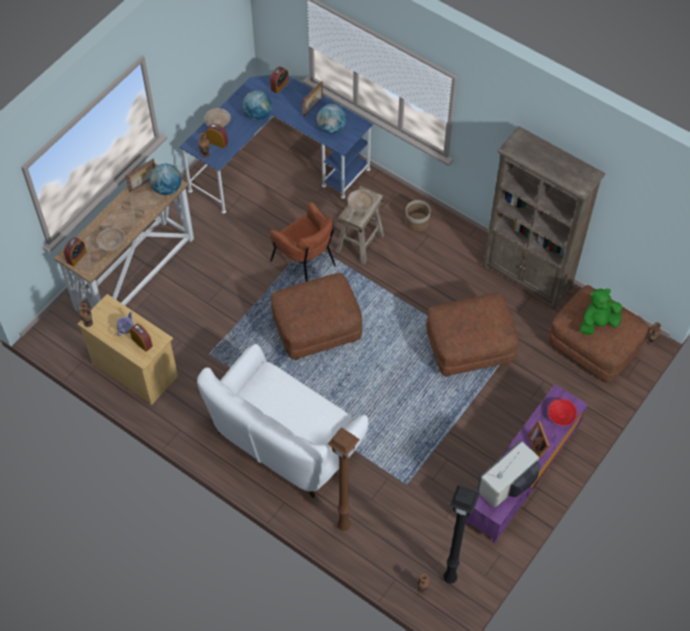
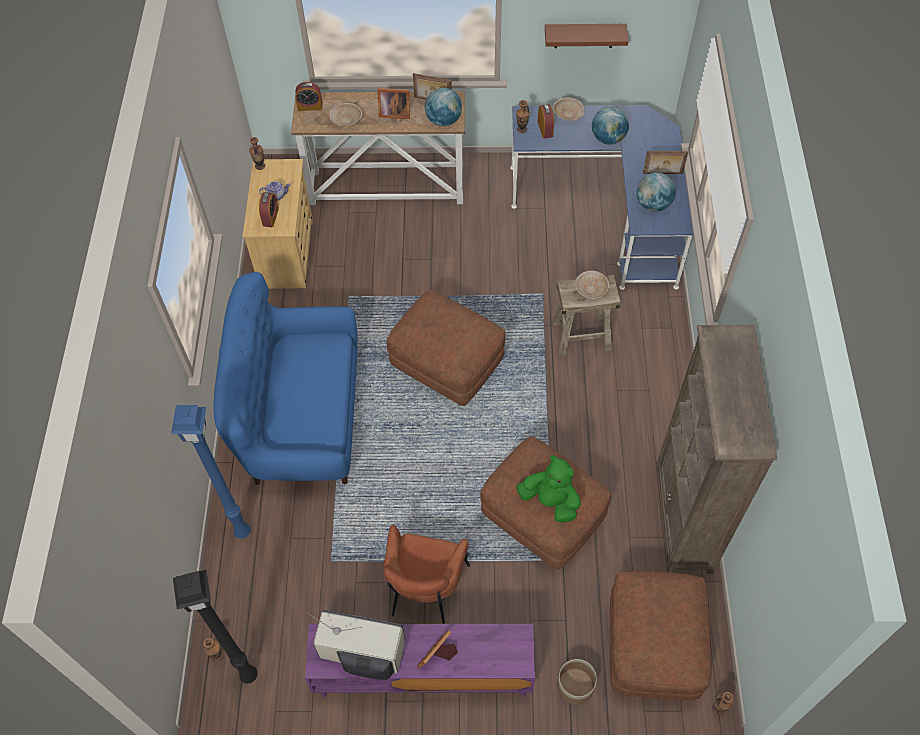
camera: 55 degrees right, 0 degrees up
white sofa [197,344,369,498] -> blue sofa [214,272,358,485]
alarm clock [270,66,289,94] -> none
brown armchair [270,202,336,282] -> brown armchair moved to [383,524,470,624]
brown floor lamp [328,427,360,531] -> blue floor lamp [171,405,251,539]
planter [405,200,431,232] -> planter moved to [557,659,597,705]
red bowl [548,399,577,426] -> none
green plush toy [580,288,622,335] -> green plush toy moved to [516,455,581,523]
none -> picture frame [377,88,410,119]
none -> brown shelf [545,24,628,48]

